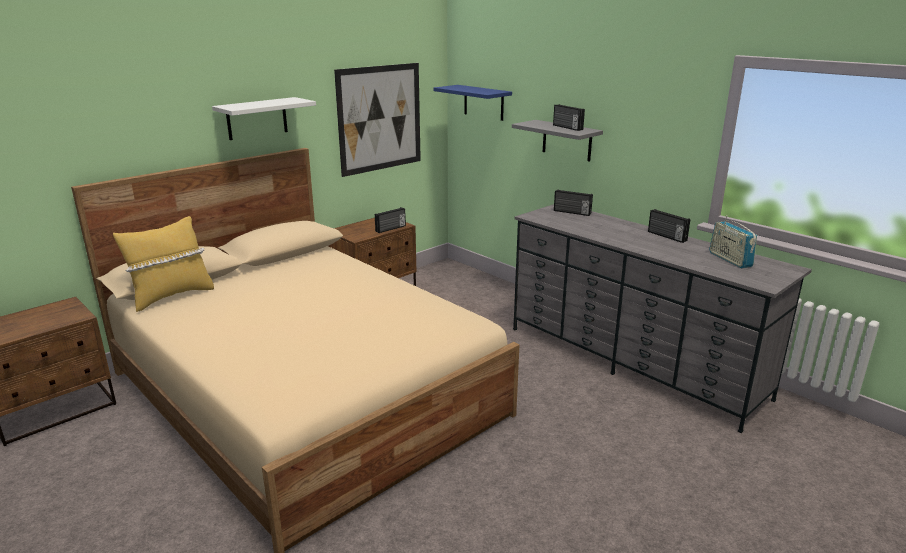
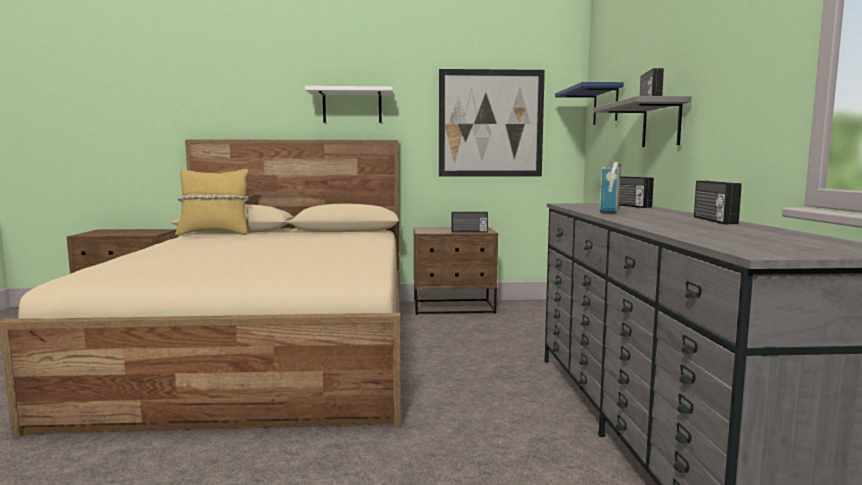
camera: 40 degrees right, 15 degrees down
radio [709,215,757,268] -> radio moved to [599,157,622,214]

